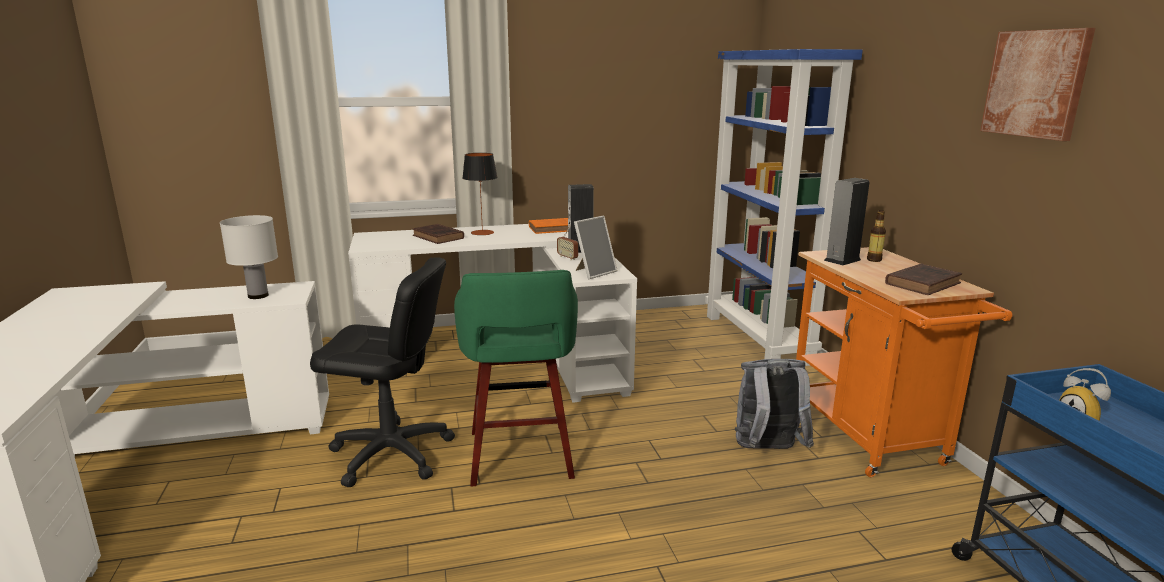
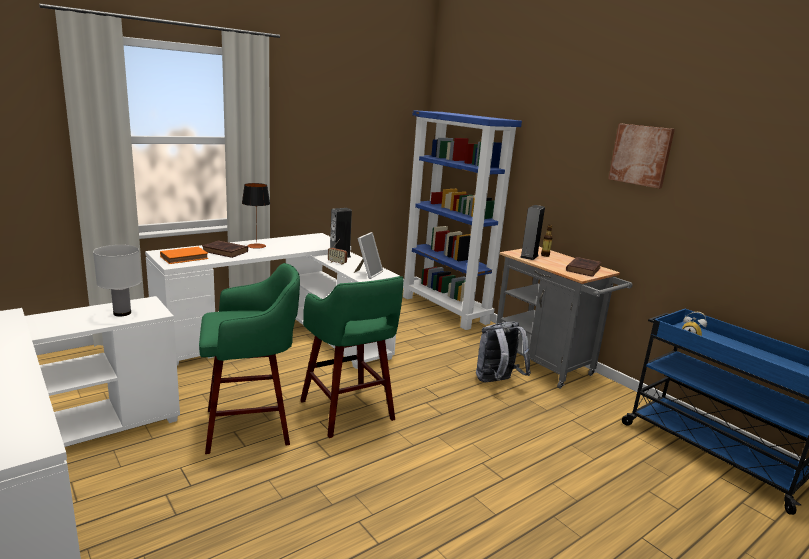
camera: 25 degrees left, 0 degrees up
black office chair [310,257,455,487] -> green stool [199,263,300,454]
orange book [529,218,568,234] -> orange book moved to [160,247,208,264]
orange cart [796,247,1013,477] -> grey cart [496,247,633,389]

